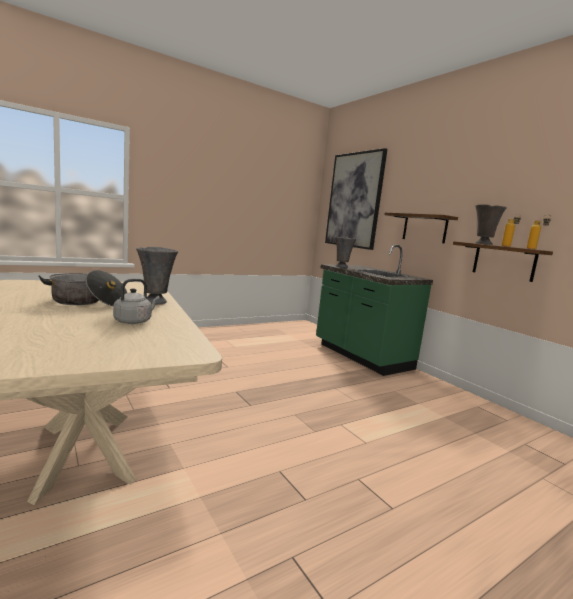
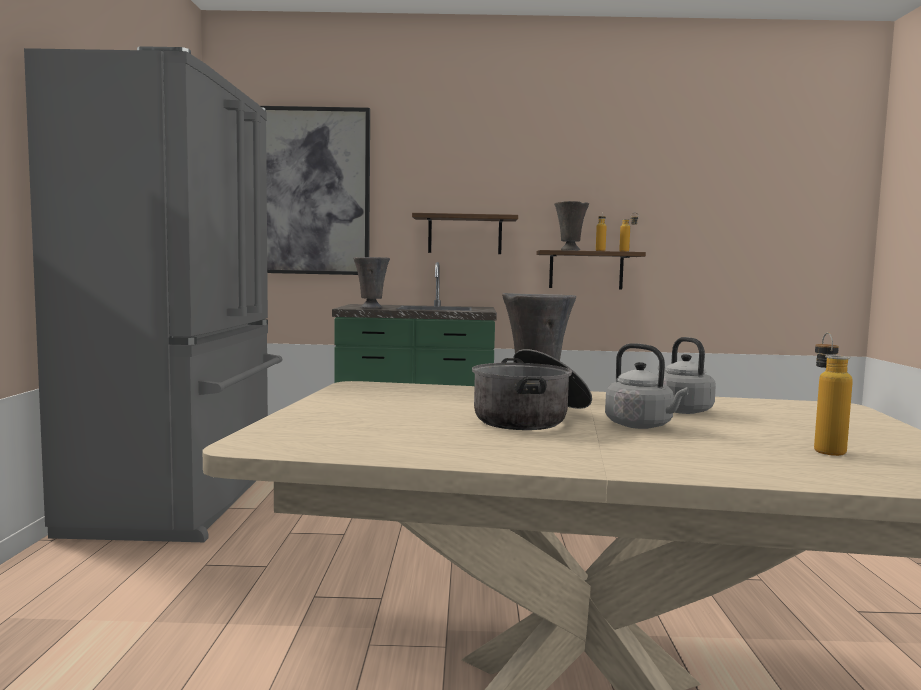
camera: 55 degrees left, 5 degrees down
none -> grey fridge [24,46,282,542]
none -> grey kettle [605,343,689,429]
none -> bottle [814,332,853,456]

